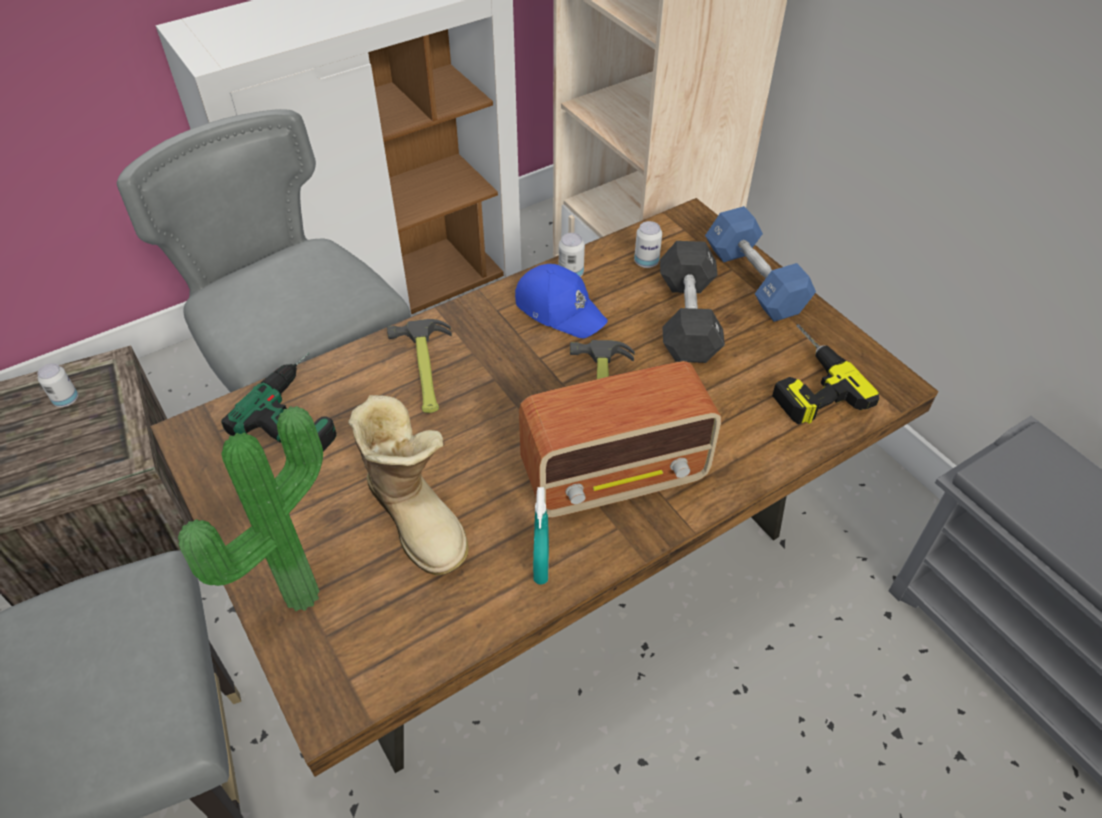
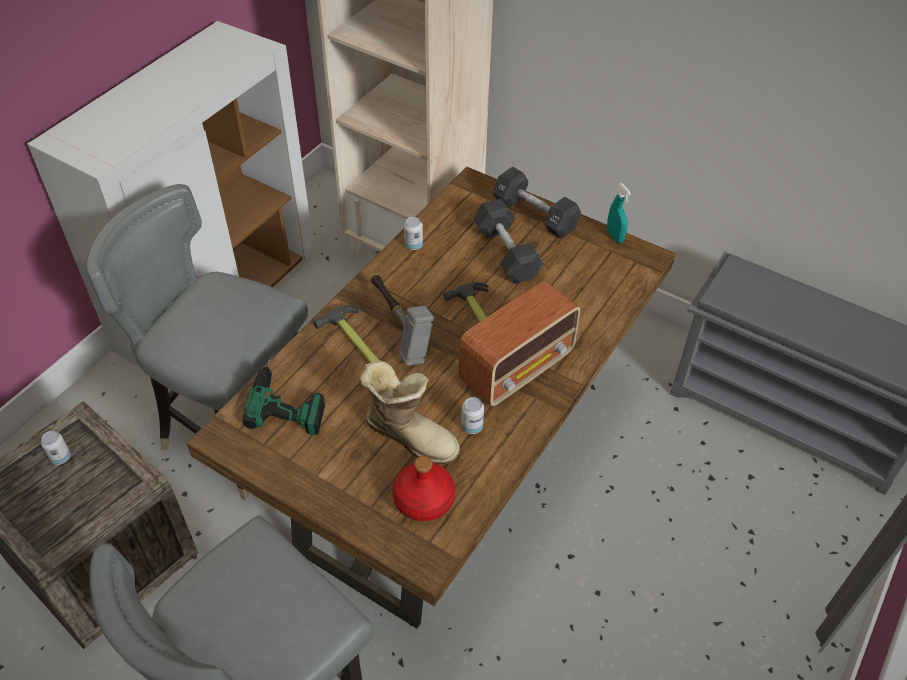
camera: 25 degrees left, 0 degrees up
potted plant [178,406,323,611] -> none
blue cap [515,264,608,338] -> none
turquoise spray bottle [533,487,549,585] -> turquoise spray bottle moved to [607,183,631,243]
can [634,221,662,268] -> can moved to [461,397,484,434]
blue dumbbell [705,206,816,322] -> black dumbbell [493,166,581,239]
power drill [772,324,879,425] -> none
none -> hammer [370,273,434,366]
none -> red bottle [392,456,455,521]

